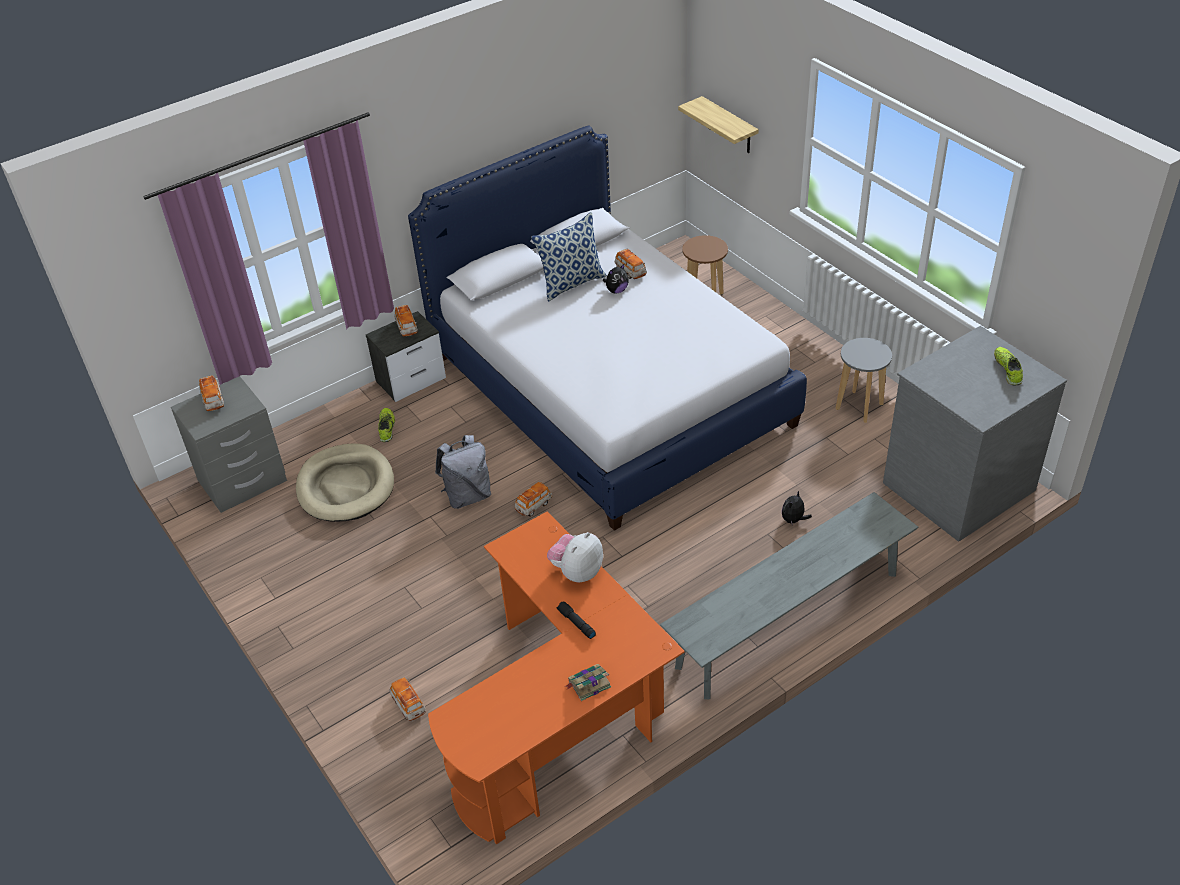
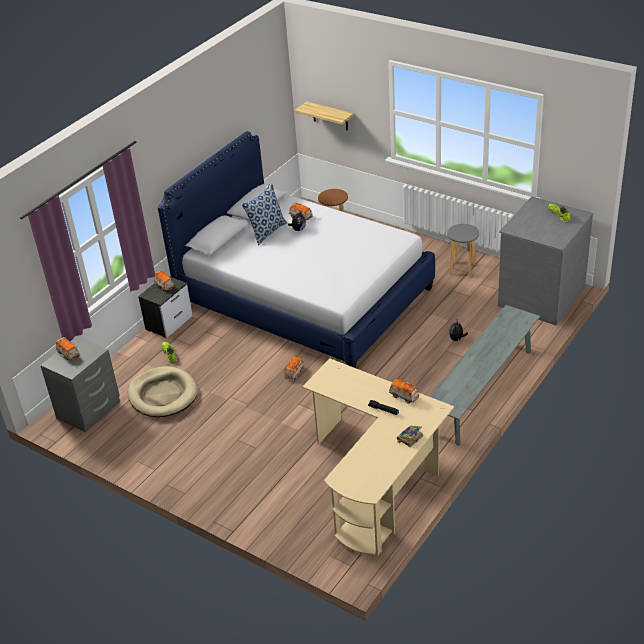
camera: 20 degrees left, 5 degrees down
toy car [390,677,426,721] -> toy car moved to [389,379,419,404]
orange desk [428,511,685,845] -> beige desk [302,358,454,556]
grey backpack [435,435,491,509] -> none
plush toy [547,532,603,582] -> none

